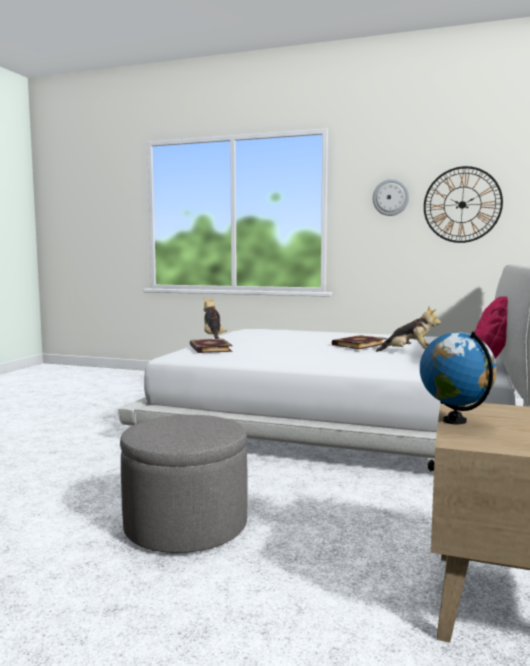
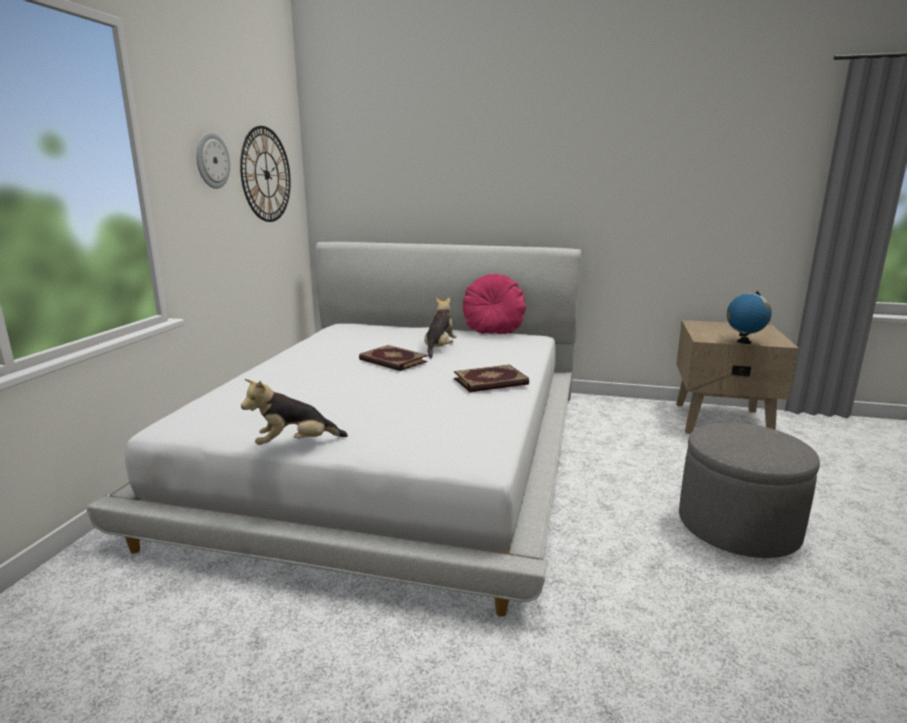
camera: 95 degrees left, 10 degrees up
book [190,338,233,353] -> book moved to [454,365,529,392]

